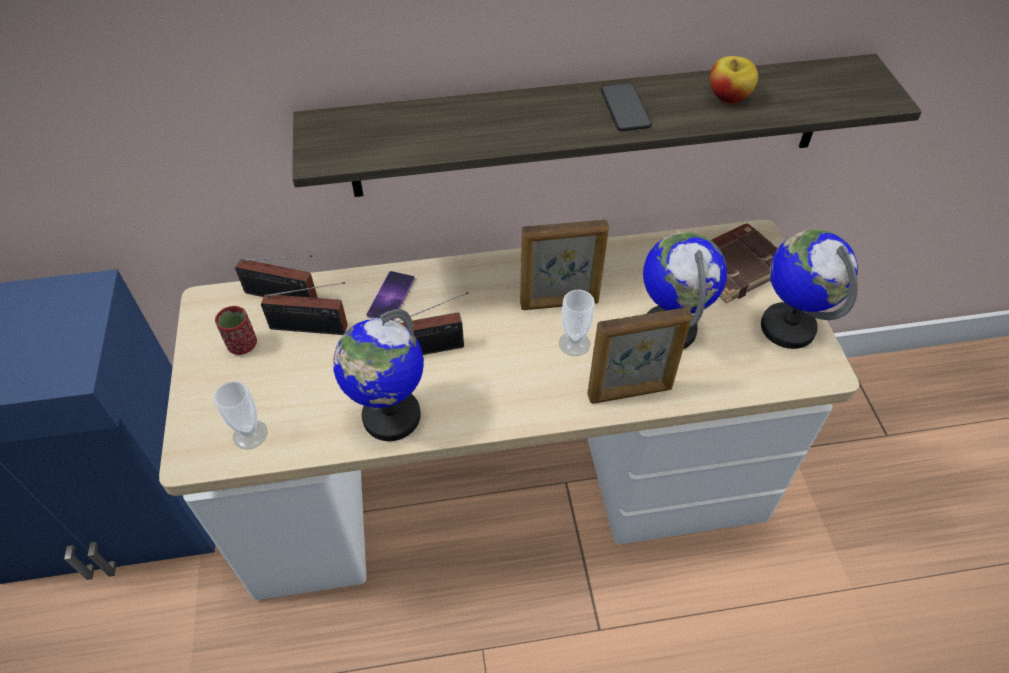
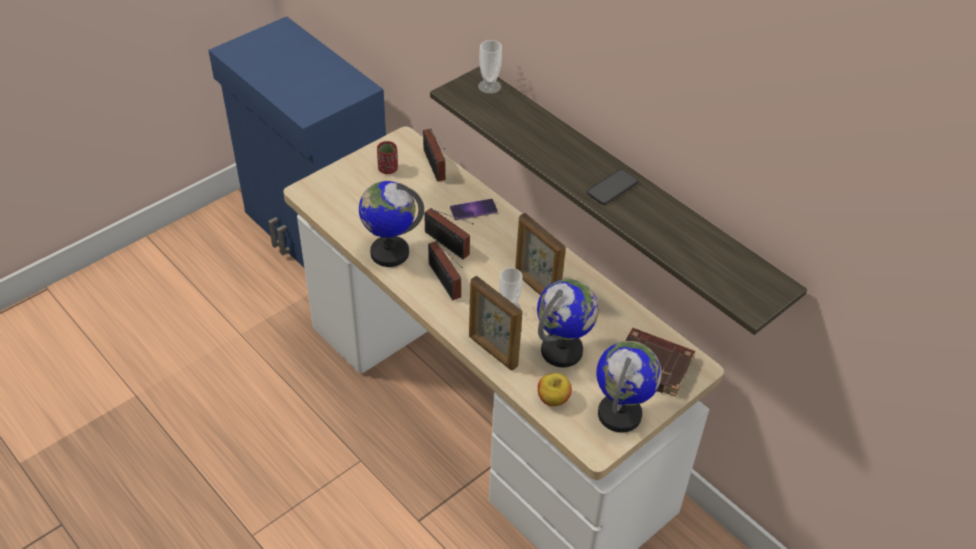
camera: 55 degrees right, 5 degrees down
cup [214,381,267,449] -> cup moved to [478,40,502,94]
radio [261,282,348,335] -> radio moved to [428,241,463,300]
apple [710,56,758,104] -> apple moved to [538,373,572,406]

